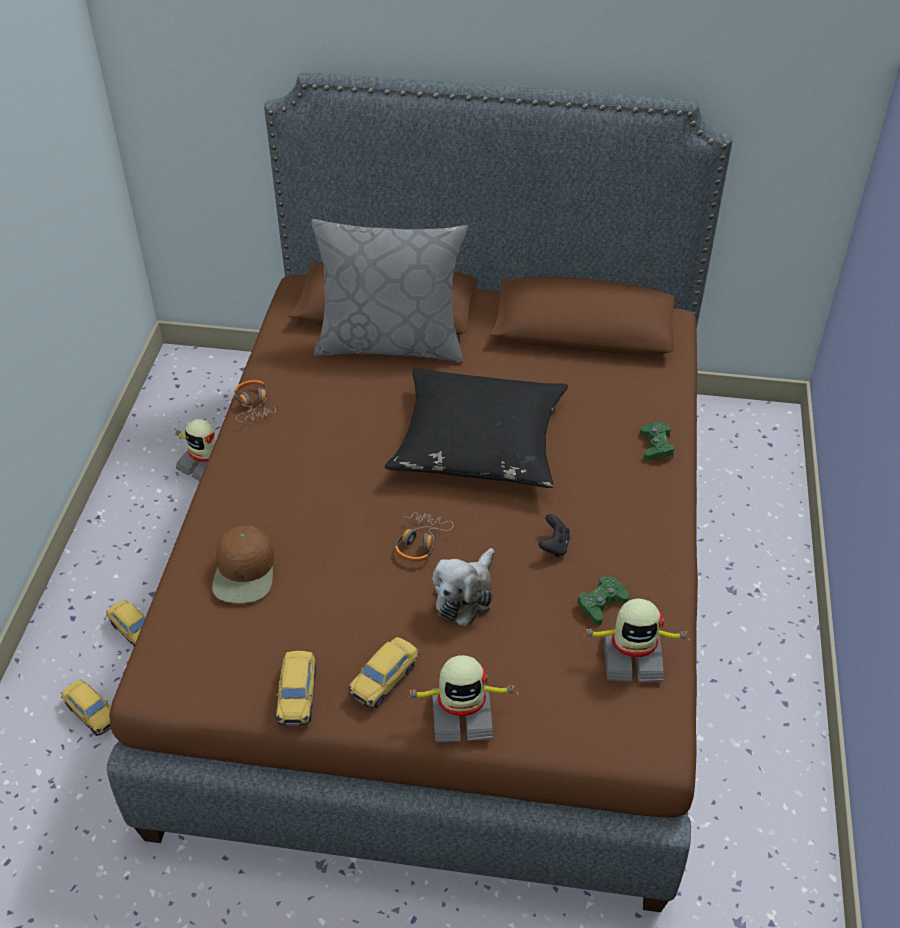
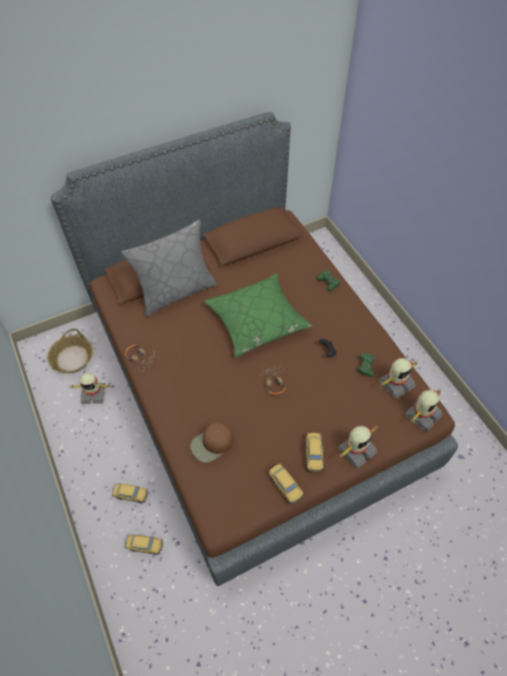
camera: 35 degrees left, 10 degrees up
brown cap [212,526,274,603] -> brown cap turned 90 degrees clockwise [190,422,234,463]
black pillow [385,368,568,488] -> green pillow [204,274,312,357]
plush toy [433,548,495,627] -> none
none -> basket [47,329,93,373]
none -> toy robot [404,389,443,432]

